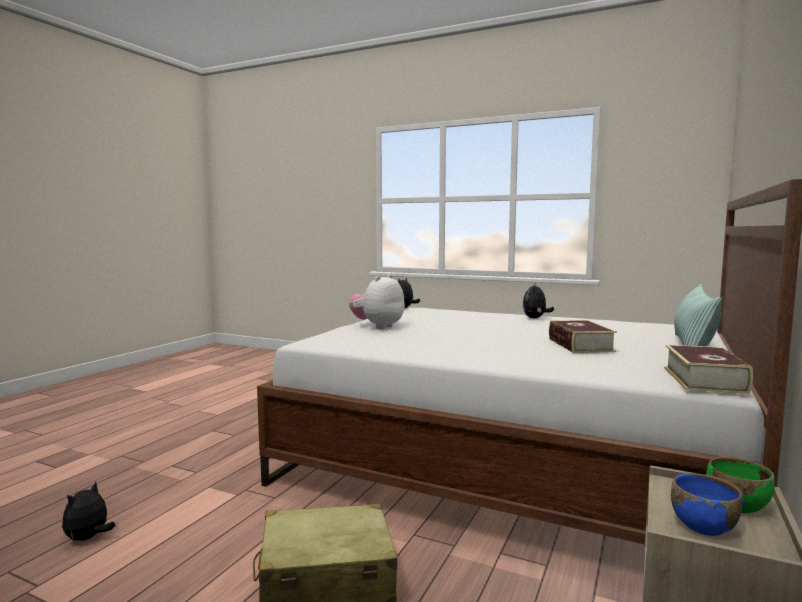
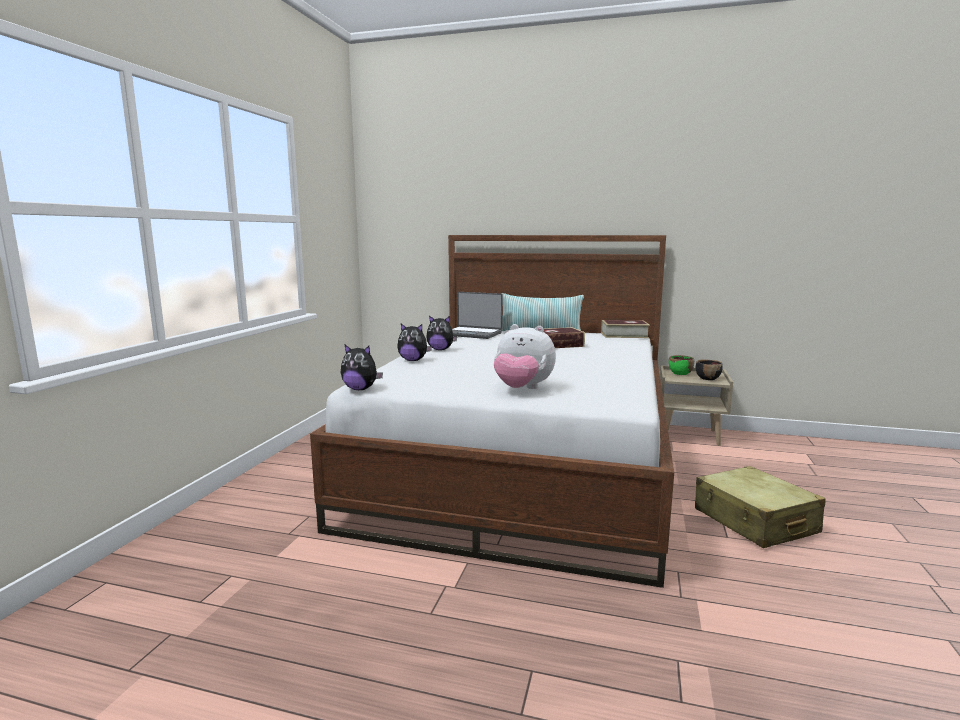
camera: 100 degrees left, 5 degrees up
plush toy [62,481,115,541] -> plush toy moved to [397,324,432,361]
blue bowl [671,473,743,536] -> black bowl [696,359,723,380]
none -> laptop [452,292,503,339]

